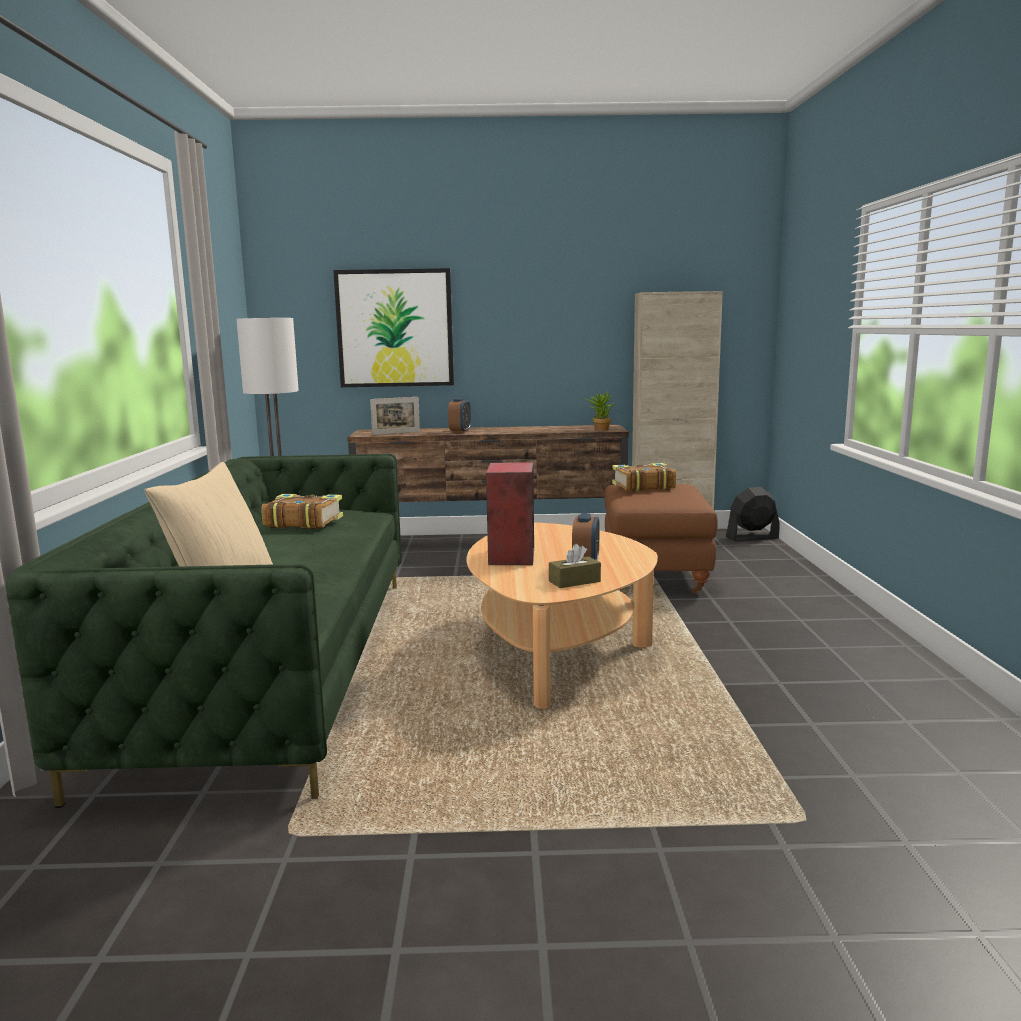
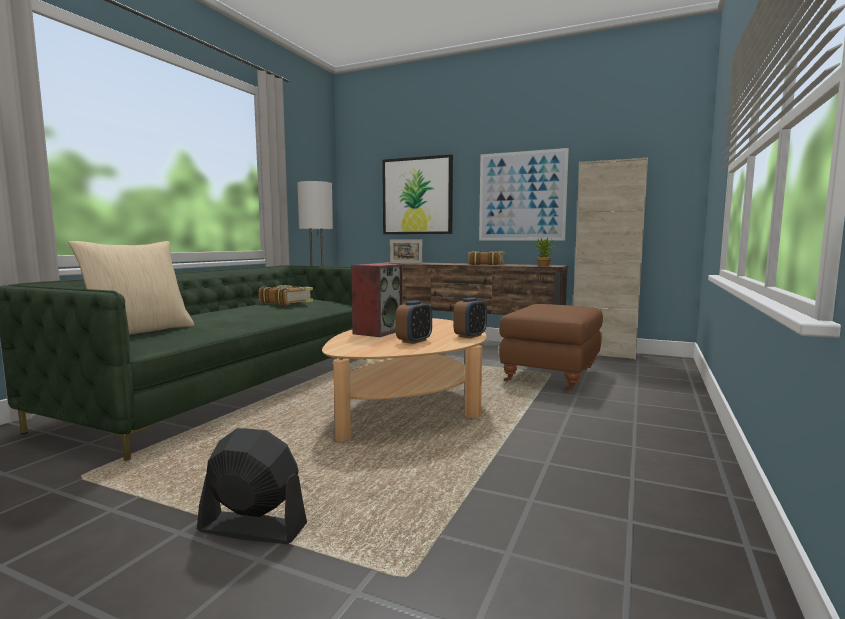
camera: 25 degrees right, 5 degrees down
alarm clock [448,398,471,433] -> alarm clock moved to [453,297,487,339]
brown tissue box [549,544,601,588] -> none
book [612,463,676,492] -> book moved to [468,251,505,265]
black fan [726,487,780,542] -> black fan moved to [197,428,307,544]
none -> picture [479,148,569,241]

